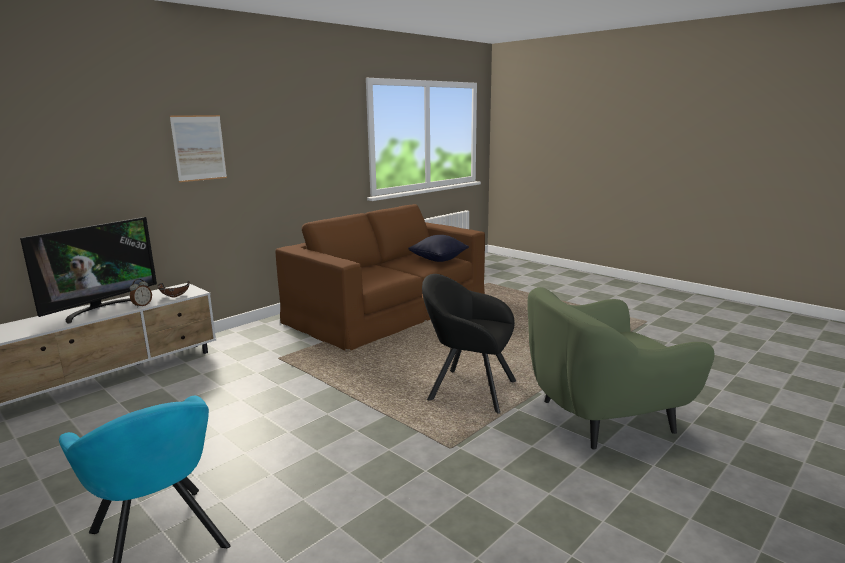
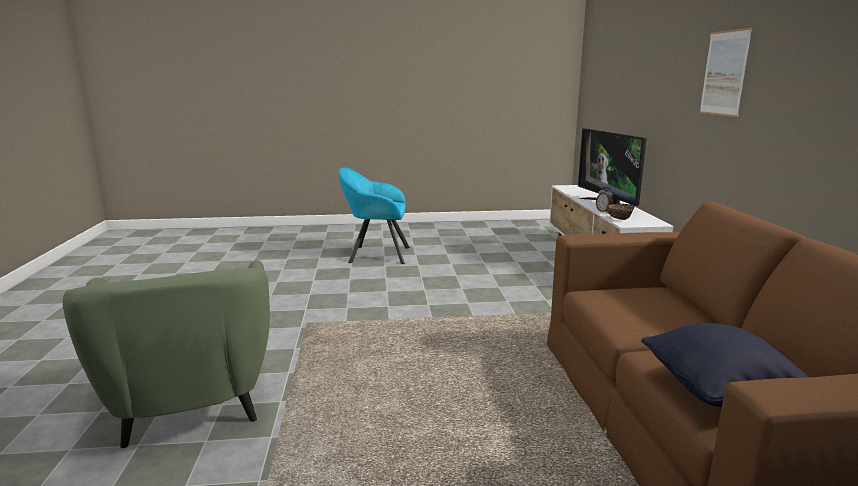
camera: 130 degrees right, 0 degrees up
black armchair [422,274,516,414] -> none
green armchair [527,287,714,450] -> green armchair turned 135 degrees clockwise [62,260,270,448]

